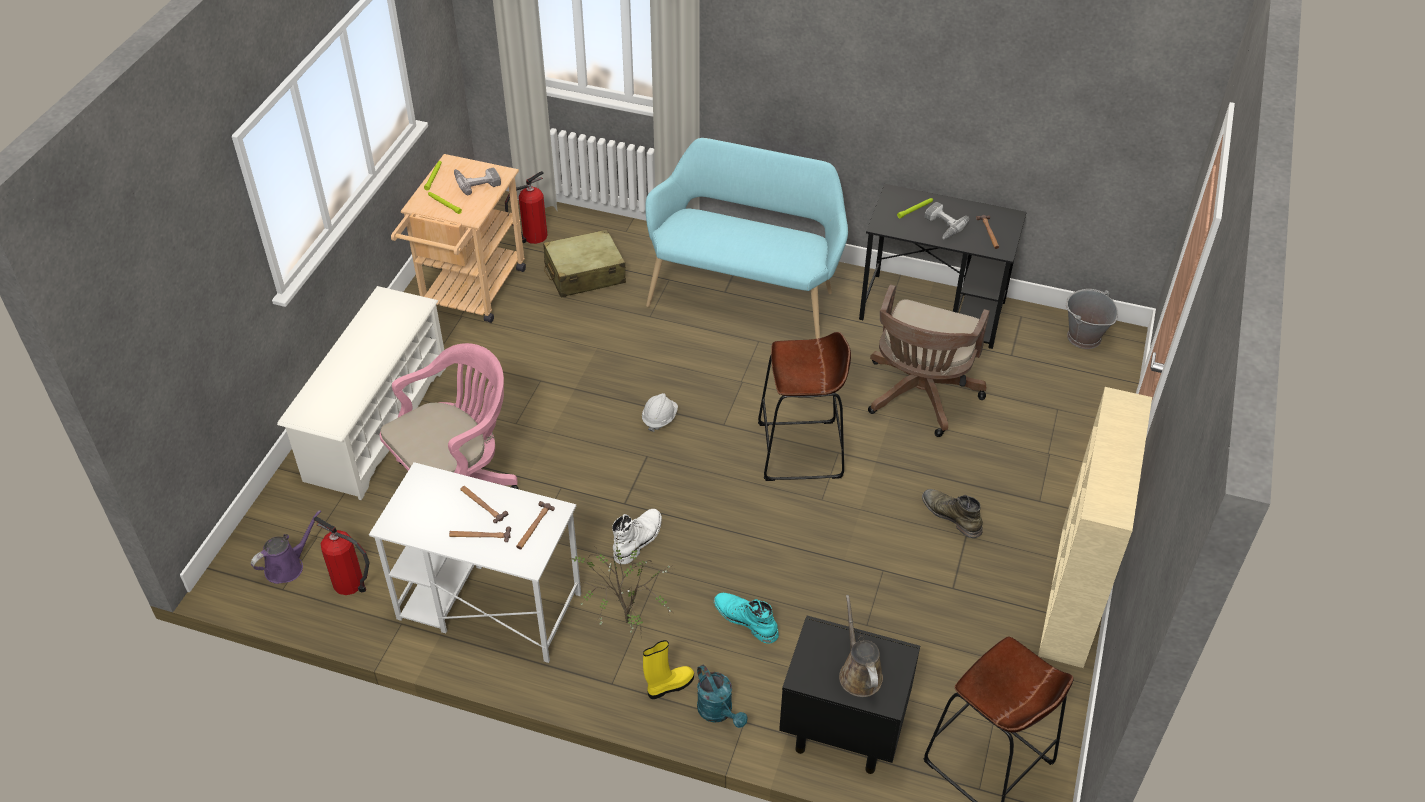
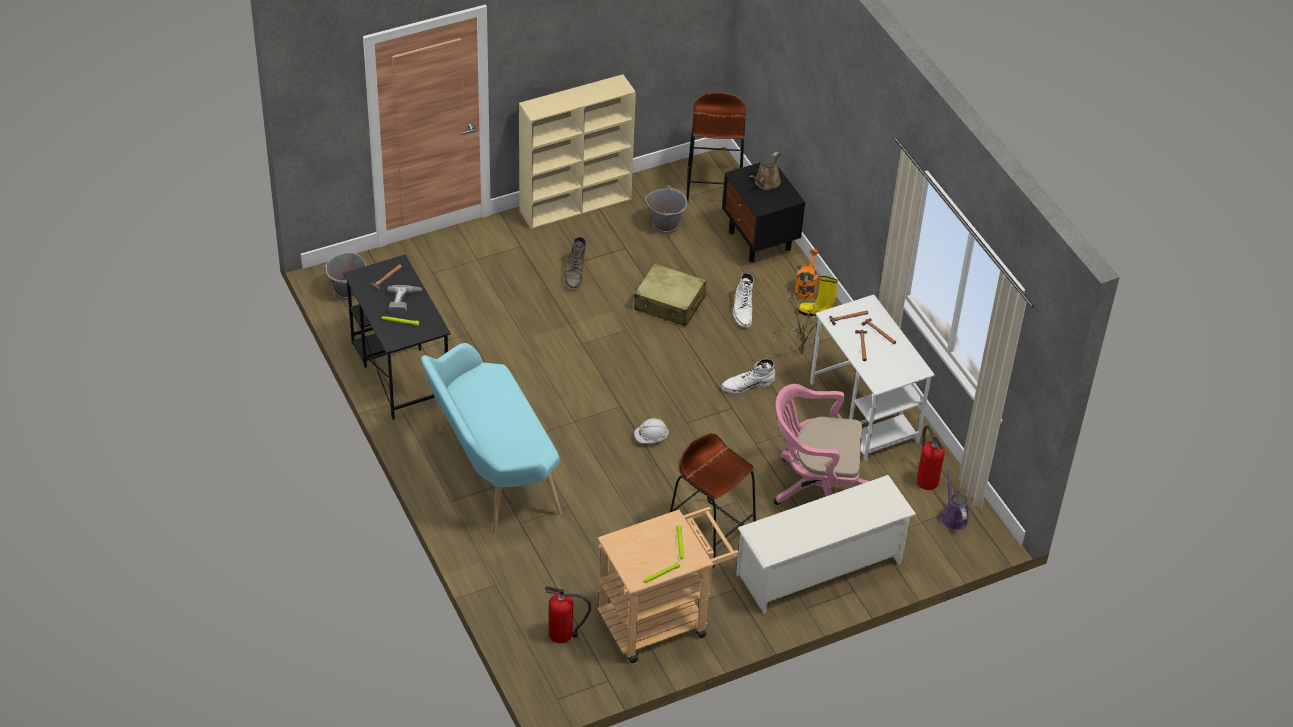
camera: 135 degrees left, 0 degrees up
purple watering can [251,510,321,584] -> purple watering can turned 75 degrees clockwise [941,466,969,530]
power drill [454,167,501,195] -> none
beige suitcase [543,229,626,298] -> beige suitcase moved to [634,263,706,326]
turquoise watering can [697,665,747,728] -> orange watering can [794,249,819,299]
turquoise boot [714,593,779,644] -> white boot [733,273,754,327]
brown stool [758,332,851,481] -> brown stool moved to [670,433,756,568]
brown office chair [868,284,990,437] -> none
none -> grey bucket [645,185,688,235]

